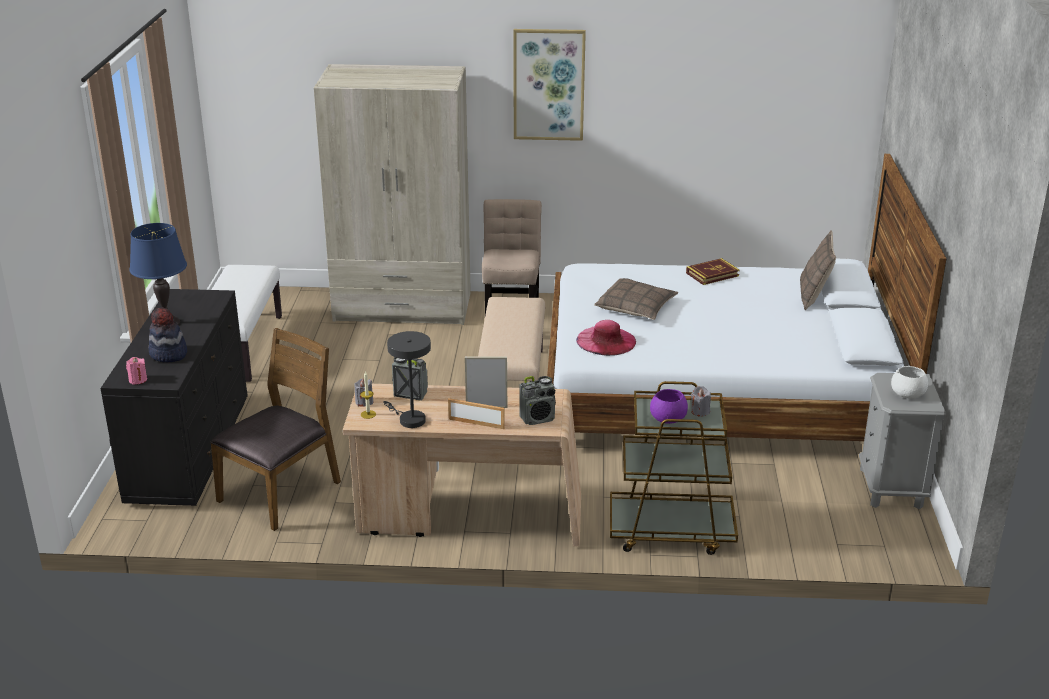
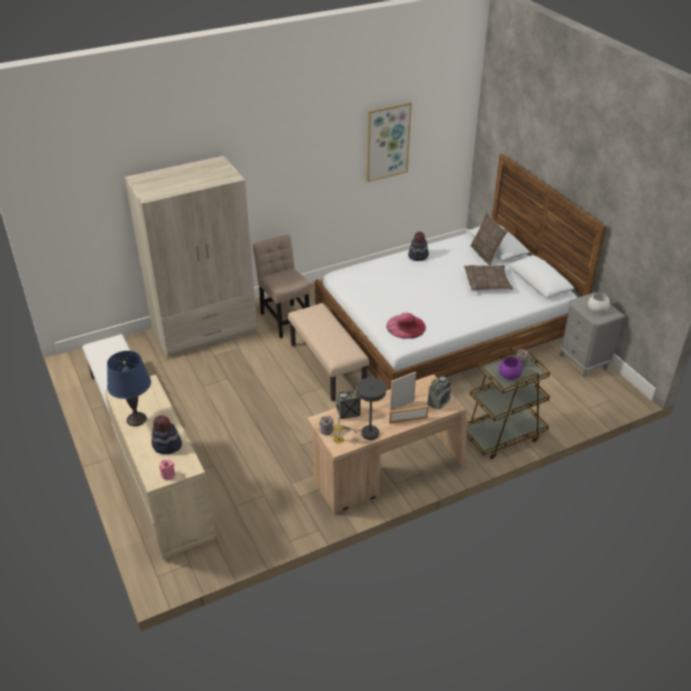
camera: 30 degrees left, 10 degrees up
black dresser [100,289,248,506] -> beige dresser [104,375,215,559]
brown chair [210,328,341,531] -> none
picture [513,29,586,141] -> picture moved to [366,102,412,182]
pillow [594,278,678,320] -> pillow moved to [464,265,514,291]
book [686,258,740,285] -> hat [408,231,429,261]

